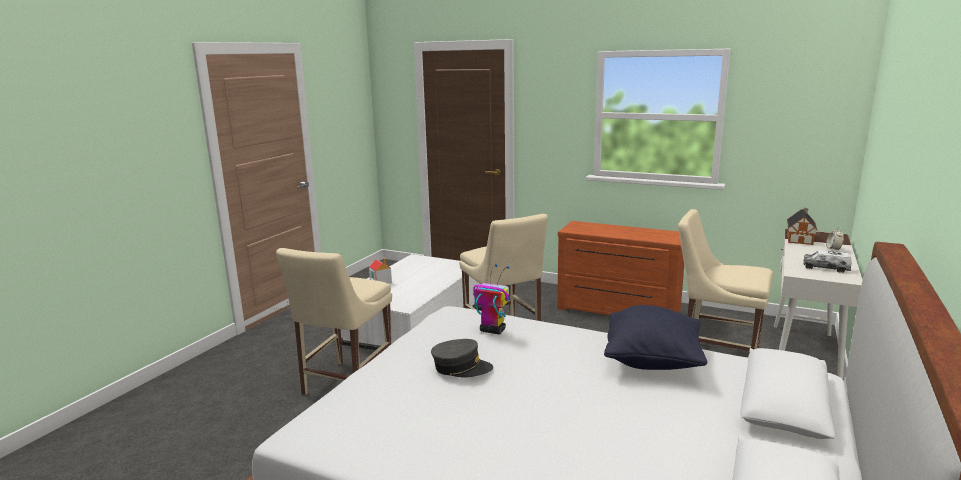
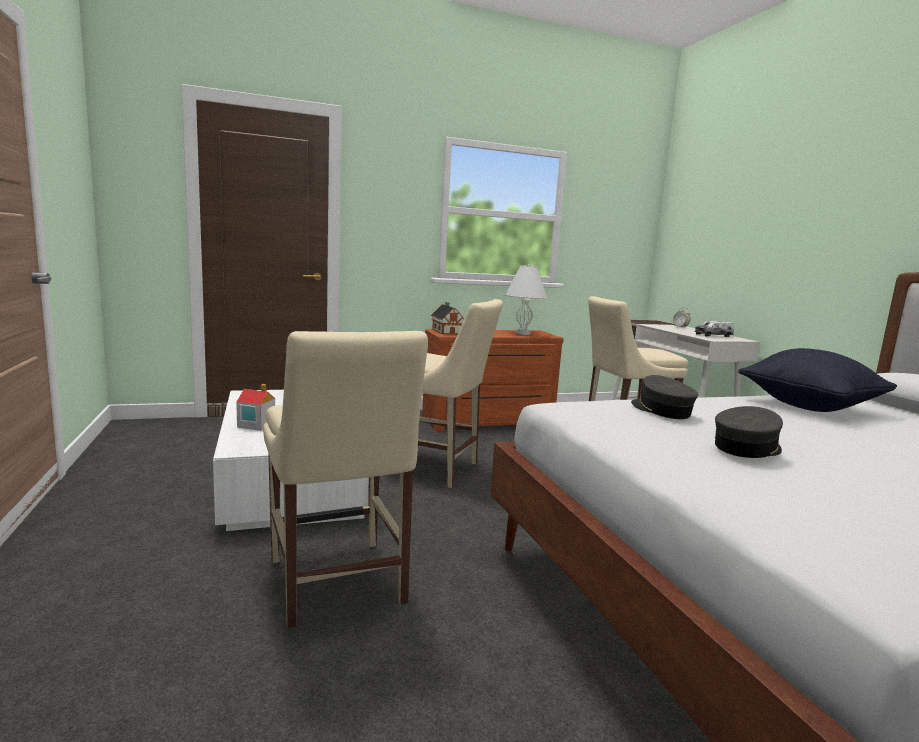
camera: 45 degrees left, 5 degrees down
toy robot [473,264,510,334] -> grey cap [631,375,698,419]
toy house [787,208,818,245] -> toy house moved to [431,302,464,334]
none -> white table lamp [505,264,547,335]

